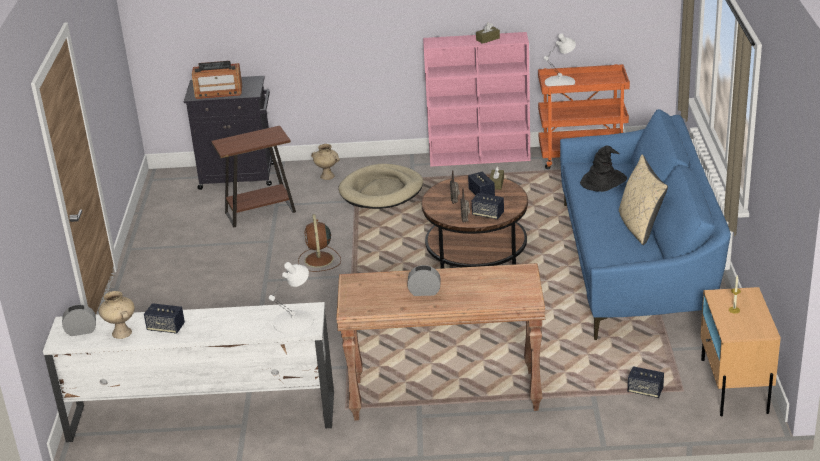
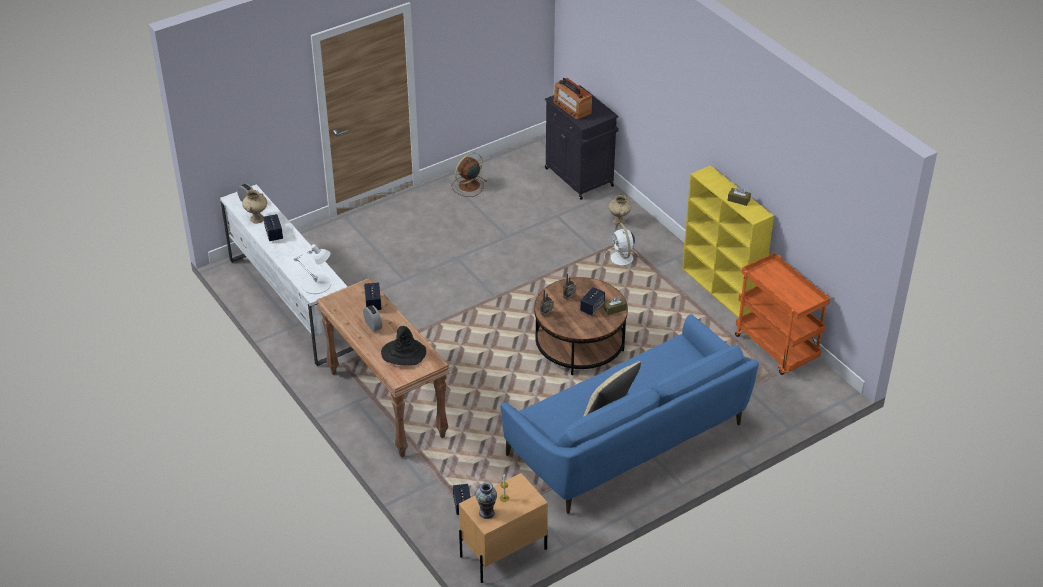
camera: 55 degrees right, 10 degrees up
brown side table [211,126,296,228] -> none
brown fan [298,214,341,272] -> brown fan moved to [452,152,487,197]
beige dog bed [338,164,423,209] -> white fan [604,223,637,269]
pink bookcase [423,32,530,167] -> yellow bookcase [682,165,774,318]
speaker [472,193,504,219] -> speaker moved to [364,282,382,310]
white table lamp [544,34,576,86] -> none
black hat [580,146,627,192] -> black hat moved to [381,326,426,366]
none -> vase [475,482,497,519]

